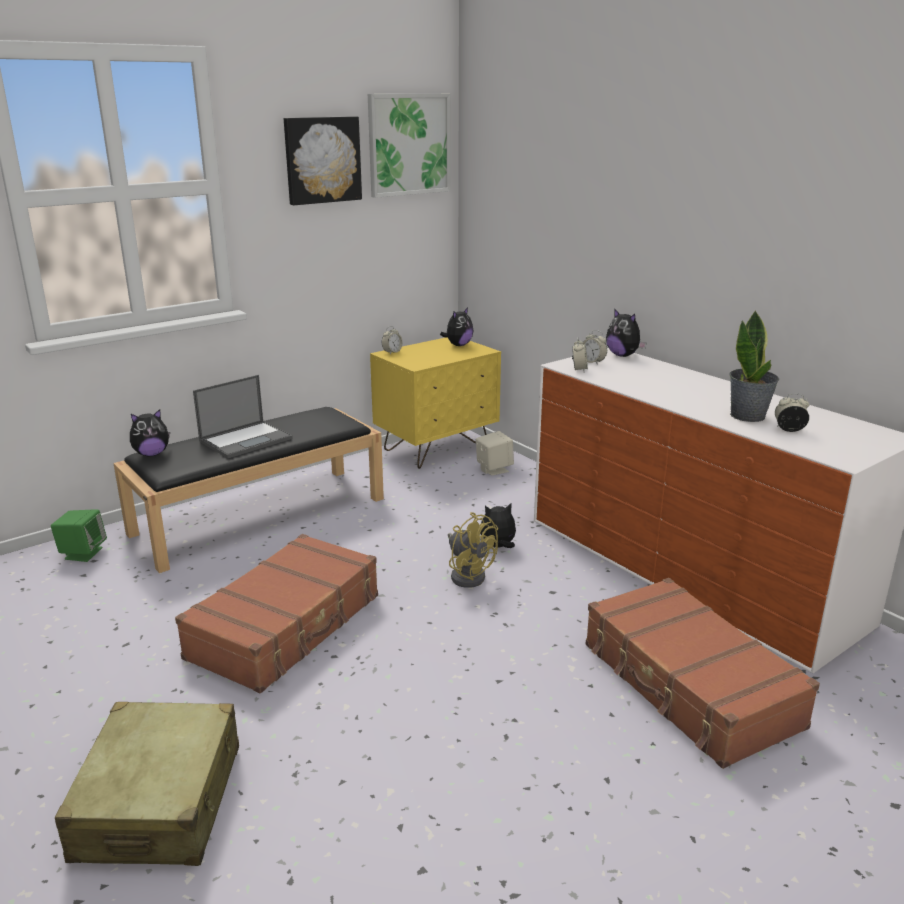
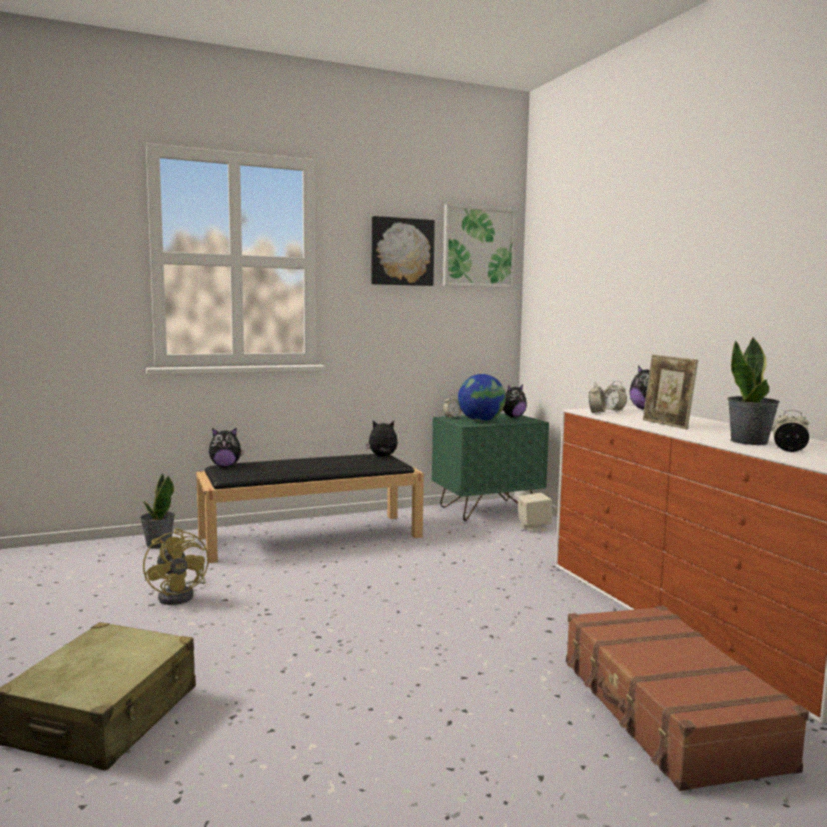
camera: 15 degrees right, 15 degrees down
green speaker [51,510,107,562] -> potted plant [140,473,175,548]
brown suitcase [175,534,378,693] -> none
laptop [193,375,293,458] -> none
yellow nightstand [370,337,501,469] -> green nightstand [432,413,549,521]
yellow fan [448,512,498,588] -> yellow fan moved to [143,528,209,605]
plush toy [480,503,516,548] -> plush toy moved to [366,421,398,457]
none -> globe [458,374,506,422]
none -> picture frame [643,354,698,429]

